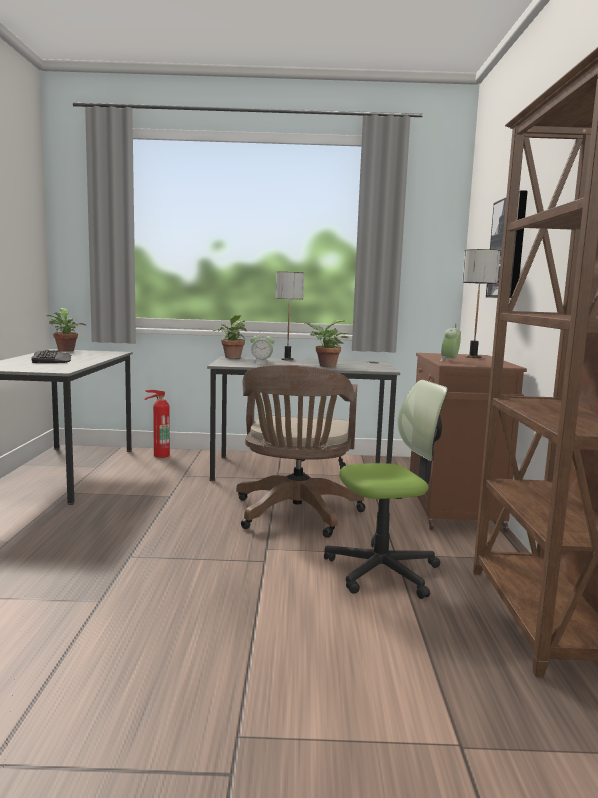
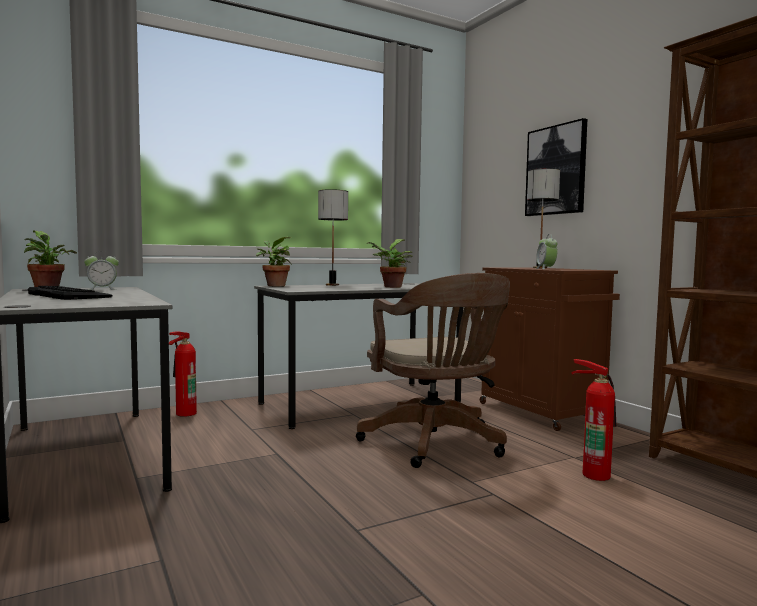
camera: 30 degrees left, 5 degrees down
alarm clock [250,332,275,363] -> alarm clock moved to [84,251,119,290]
office chair [324,380,448,599] -> fire extinguisher [571,359,617,481]

